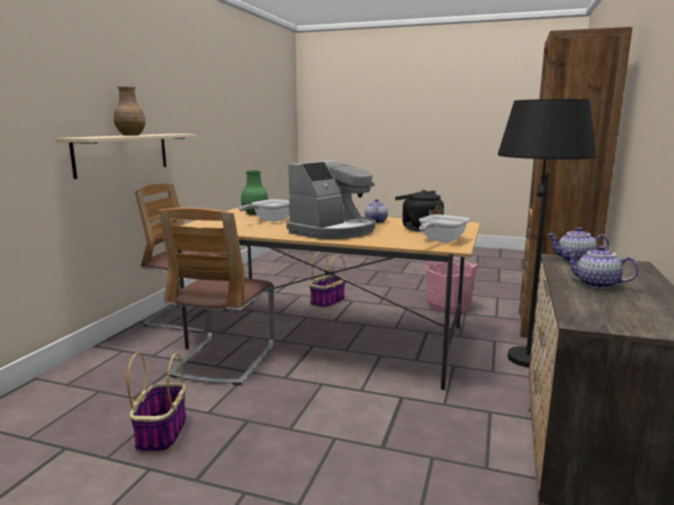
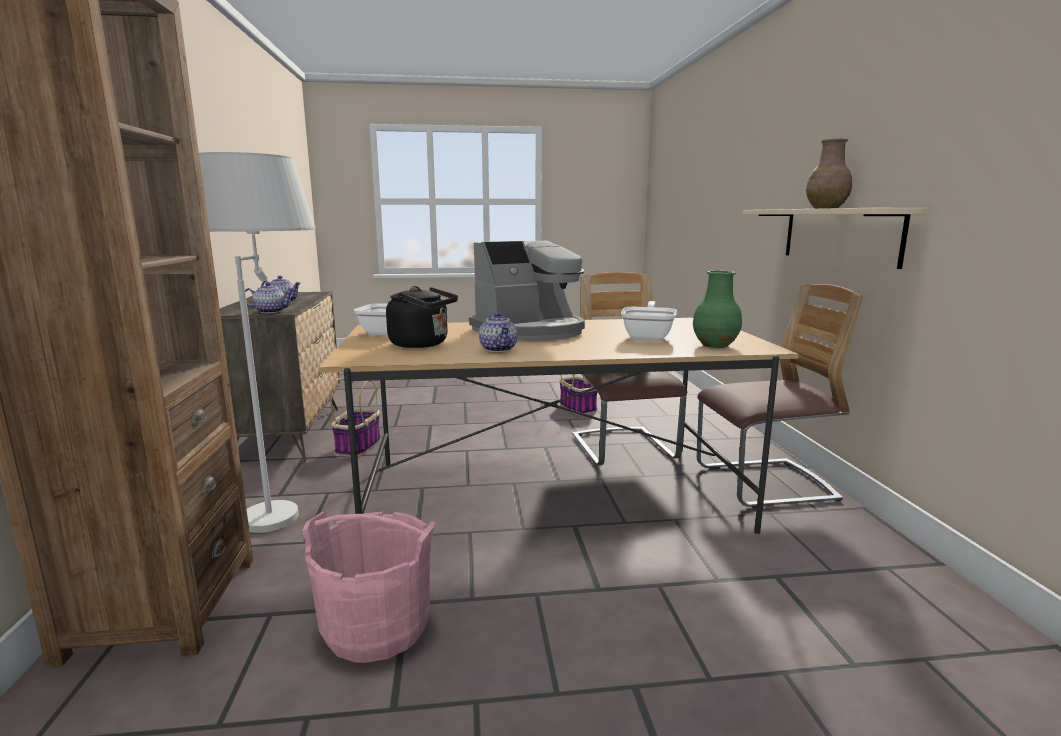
camera: 155 degrees right, 0 degrees up
coffee machine [287,160,376,239] -> coffee machine turned 135 degrees counterclockwise [469,241,585,341]
basket [309,252,346,308] -> basket moved to [330,378,381,457]
black floor lamp [498,99,596,368] -> white floor lamp [199,152,315,533]

